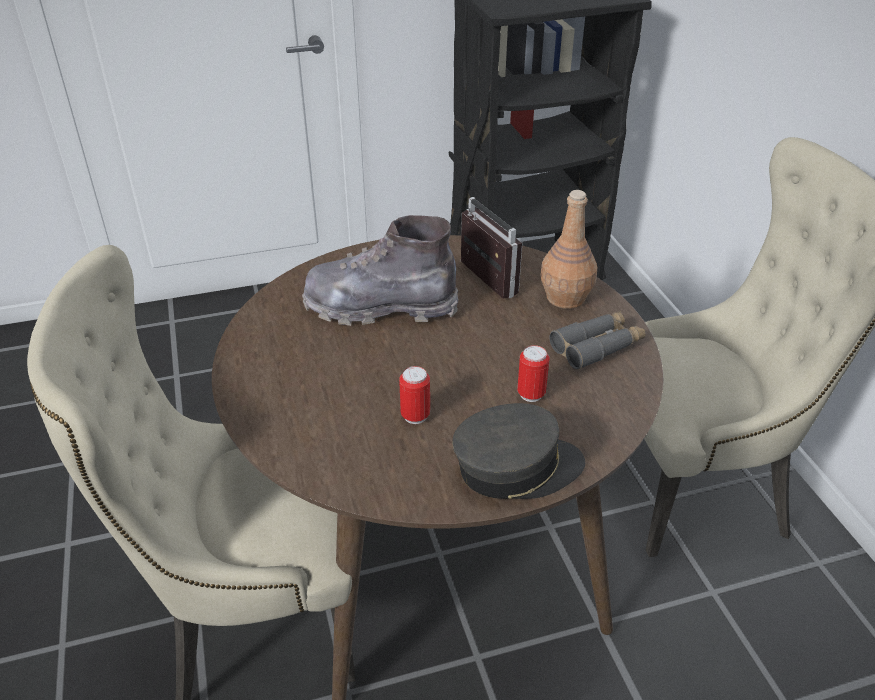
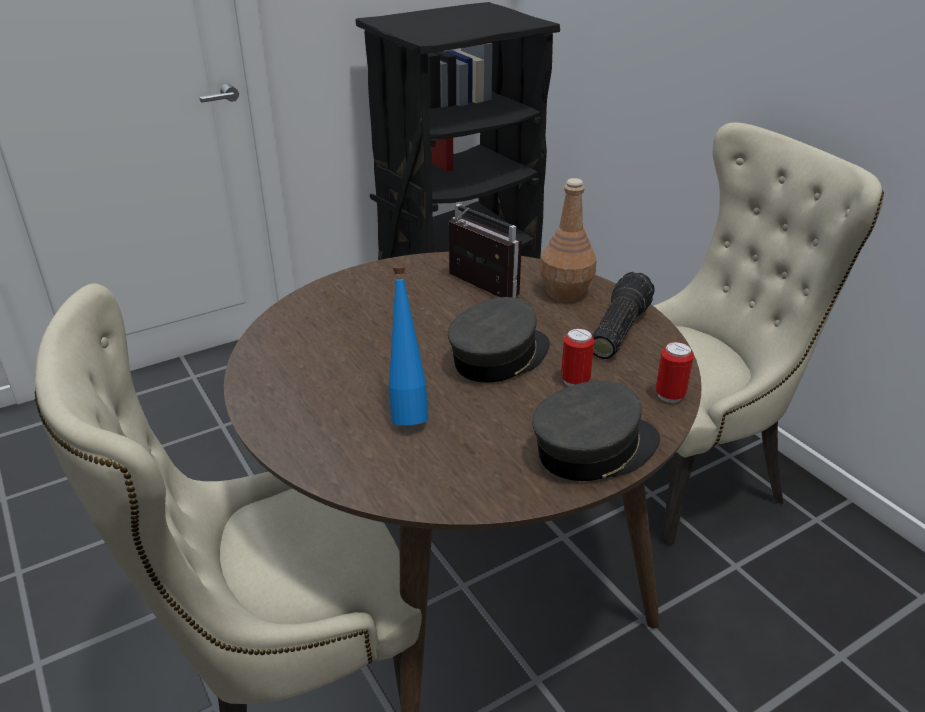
camera: 15 degrees left, 5 degrees down
grey boot [302,215,458,326] -> none
can [399,366,430,424] -> can moved to [656,342,694,403]
grey binoculars [550,311,646,370] -> flashlight [592,272,655,359]
none -> blue bottle [389,267,428,425]
none -> grey cap [448,297,550,383]

